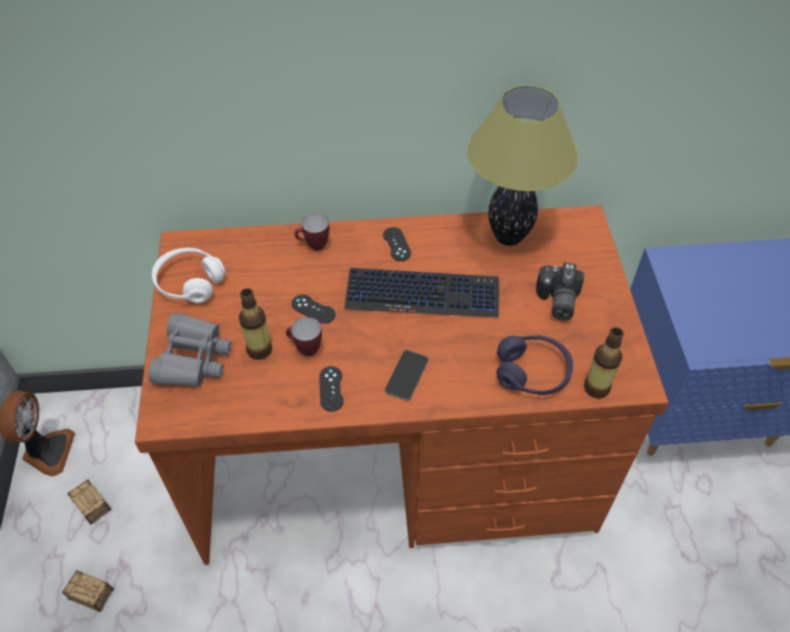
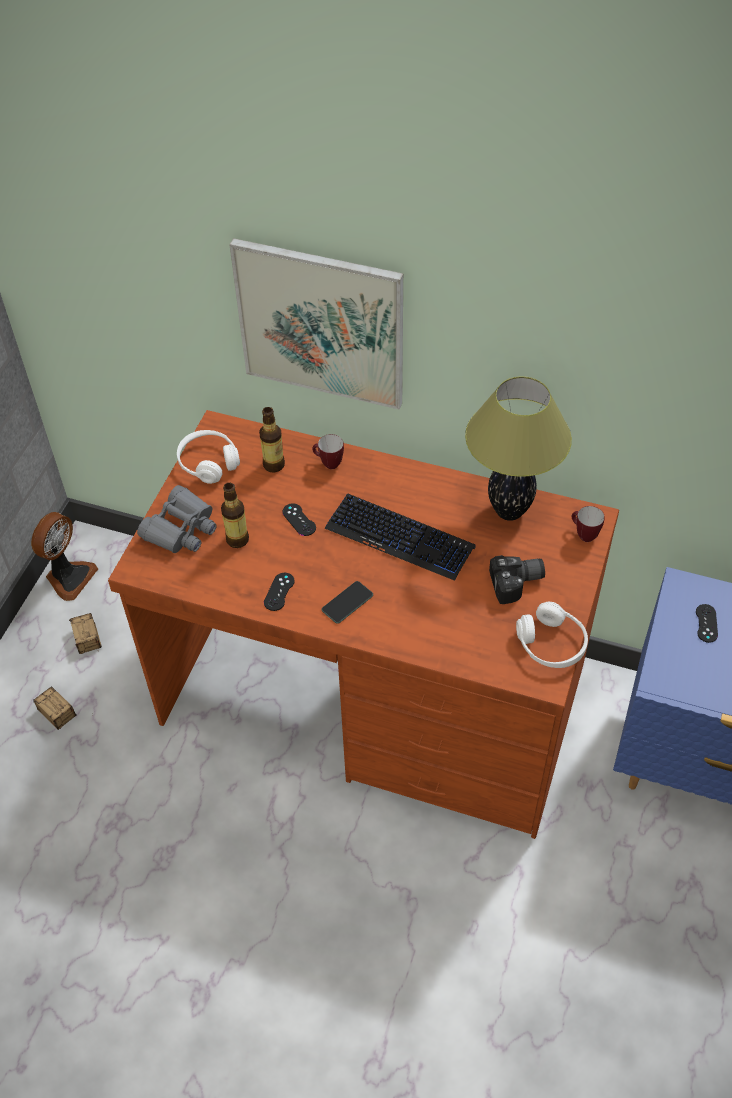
camera: 25 degrees right, 0 degrees up
mug [286,317,322,356] -> mug moved to [572,506,605,542]
black game controller [383,227,411,261] -> black game controller moved to [696,604,718,643]
purple headphones [497,335,573,395] -> none
camera [536,262,584,321] -> camera turned 135 degrees counterclockwise [489,555,545,604]
bottle [584,327,624,398] -> bottle moved to [259,407,285,473]
none -> picture [229,238,403,409]
none -> white headphones [516,602,588,668]

